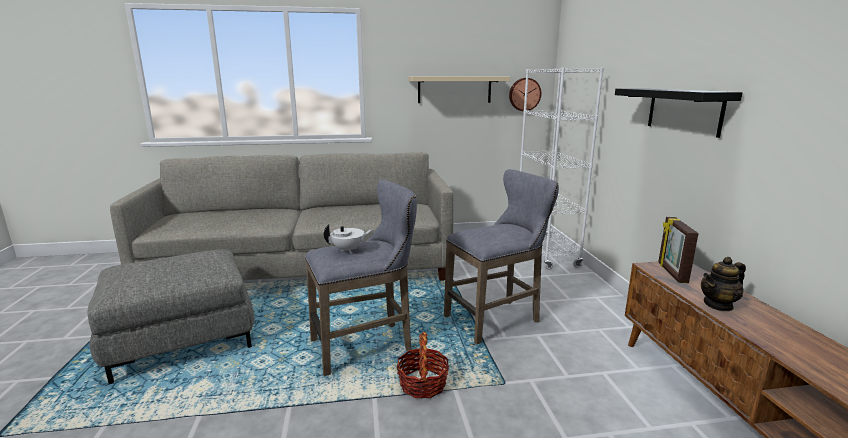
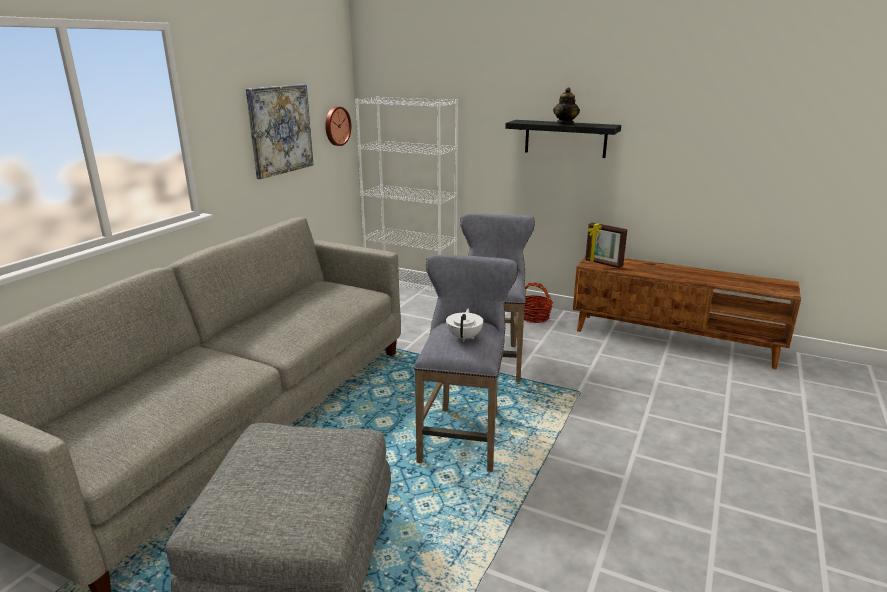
camera: 55 degrees left, 5 degrees up
basket [396,332,449,399] -> basket moved to [524,282,553,323]
beige shelf [408,77,510,103] -> picture [246,84,313,179]
teapot [701,257,746,311] -> teapot moved to [553,87,580,125]

